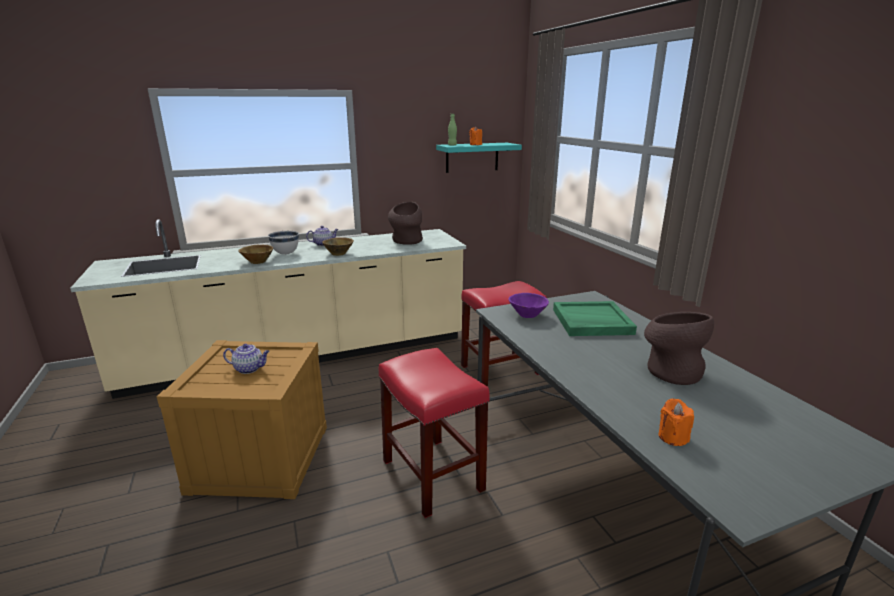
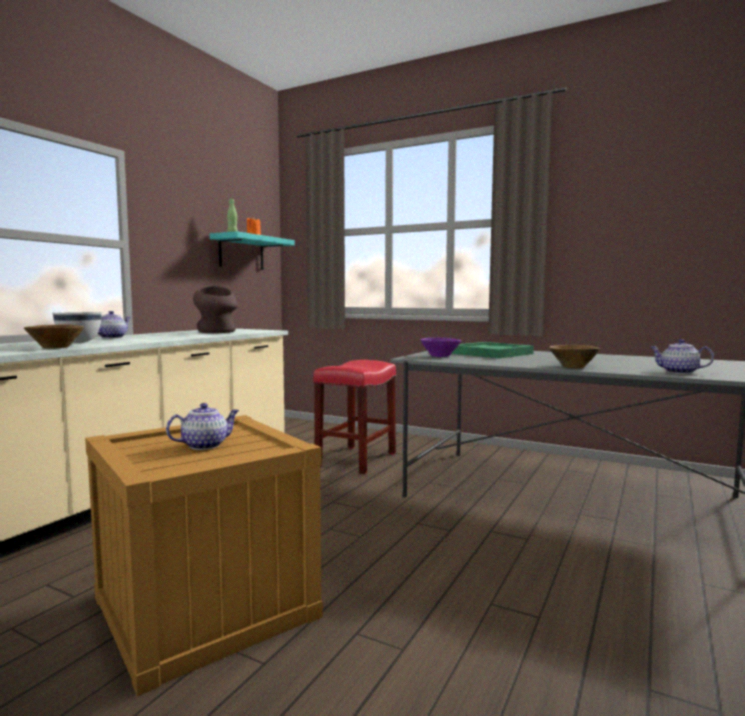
camera: 40 degrees left, 15 degrees down
brown bowl [322,237,354,256] -> brown bowl moved to [549,345,600,368]
red stool [379,348,490,518] -> none
brown vase [644,312,714,385] -> none
orange candle [658,398,694,446] -> teapot [650,339,714,374]

